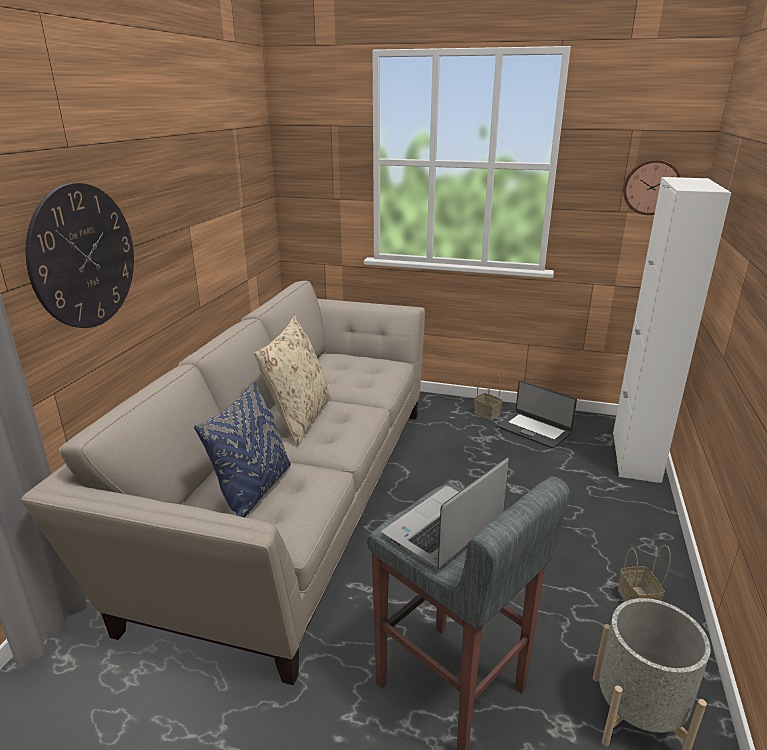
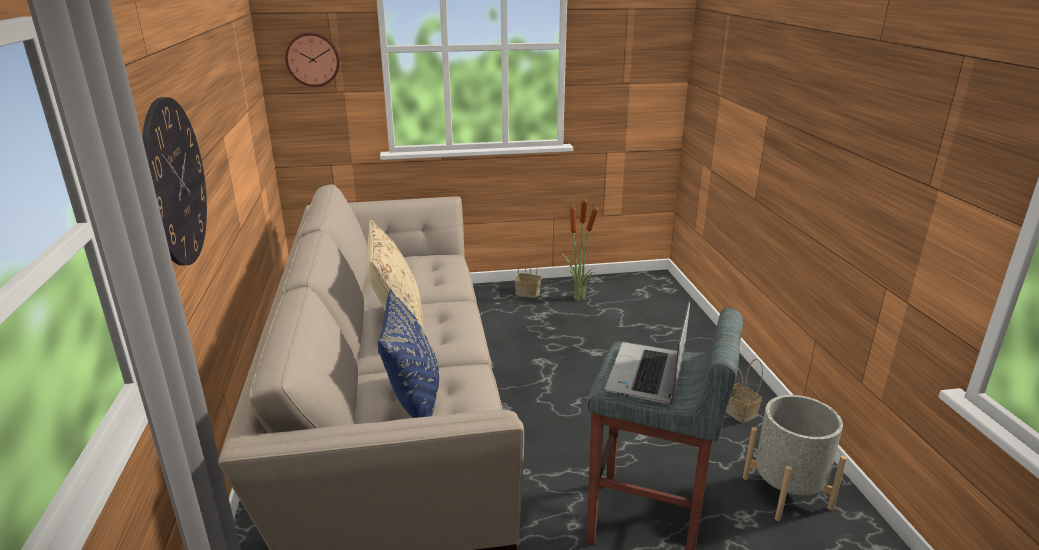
camera: 25 degrees left, 0 degrees up
laptop [497,380,577,449] -> potted plant [561,199,598,300]
white cabinet [613,177,731,483] -> none
wall clock [623,159,681,215] -> wall clock moved to [285,32,340,87]

